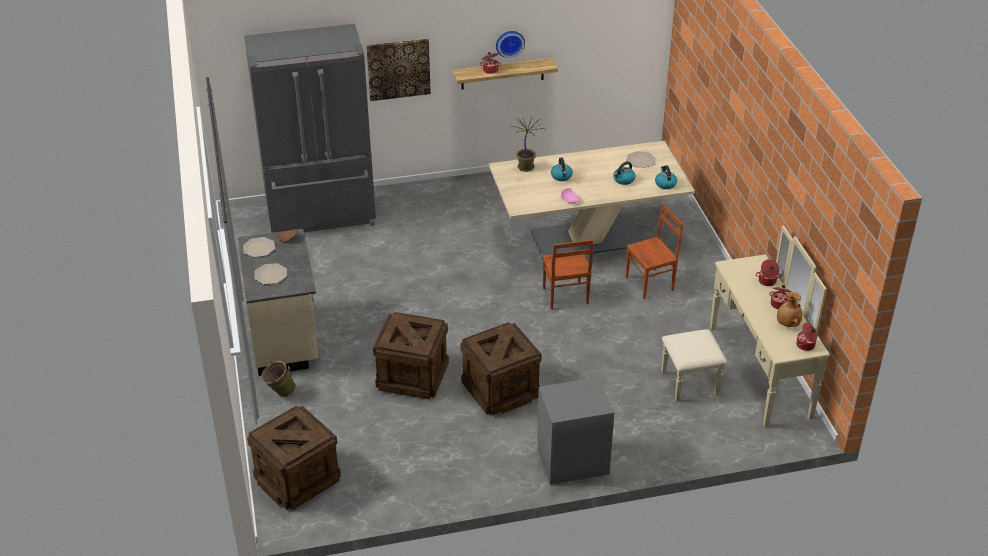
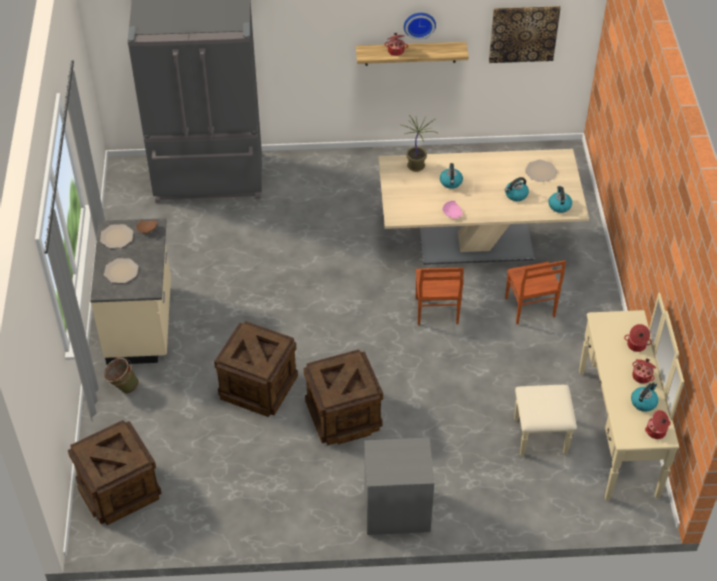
camera: 10 degrees right, 10 degrees up
picture [366,38,431,101] -> picture moved to [489,6,561,63]
brown chair [626,204,683,299] -> brown chair turned 90 degrees clockwise [505,260,566,324]
brown vase [777,292,802,327] -> kettle [631,382,659,412]

